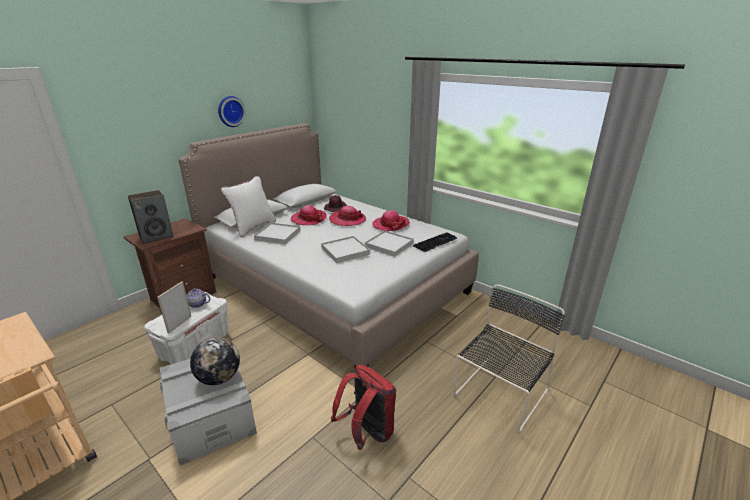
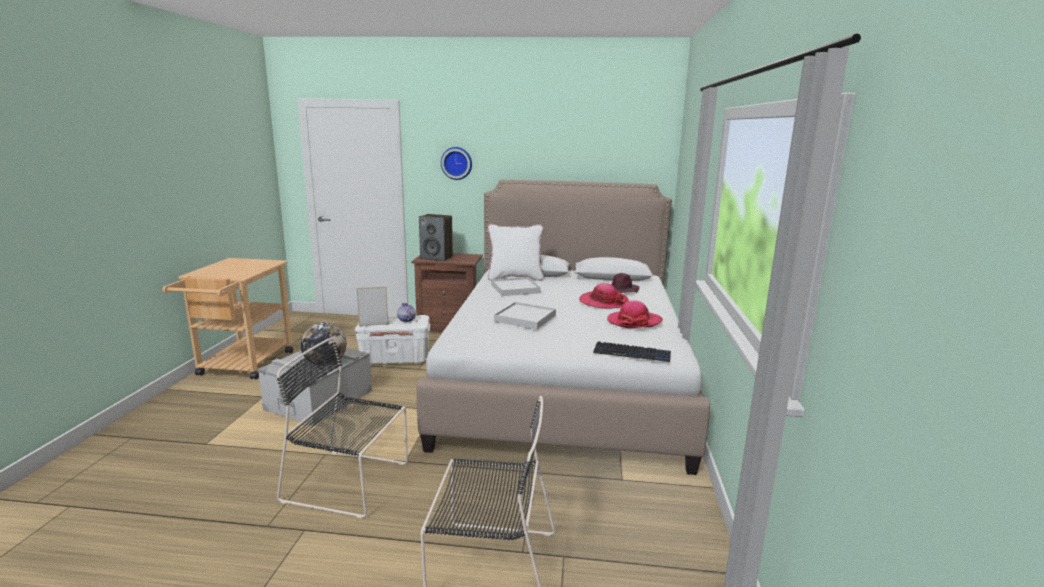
camera: 55 degrees right, 10 degrees down
wall clock [218,96,246,127] -> wall clock moved to [441,147,472,180]
hat [291,205,327,225] -> none
red backpack [331,365,396,450] -> black chair [277,338,408,518]
white tray [365,231,414,257] -> none

